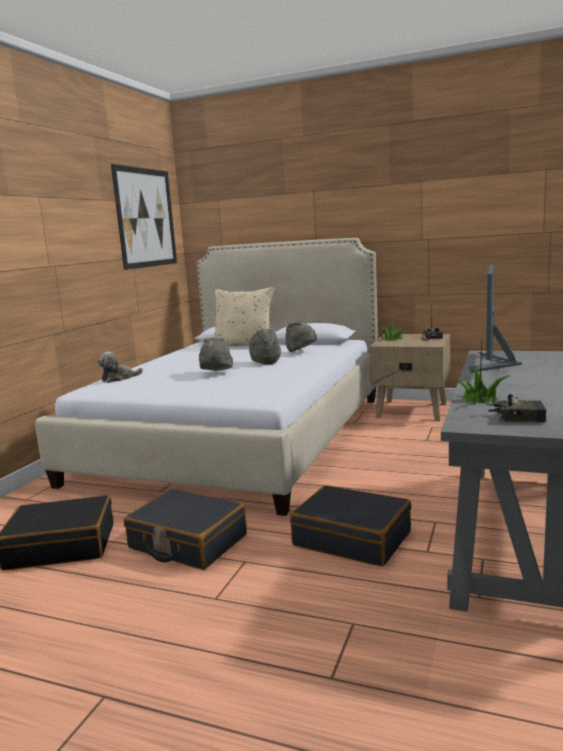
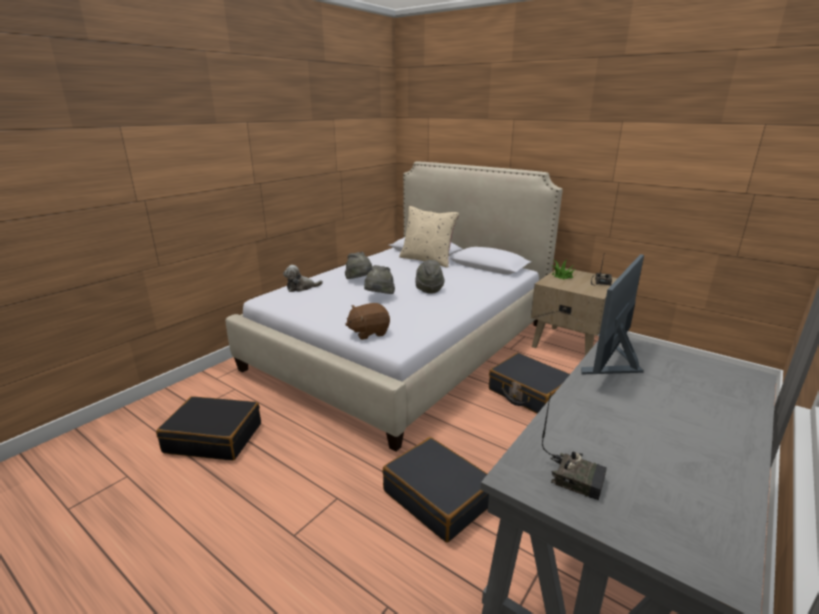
camera: 15 degrees right, 10 degrees up
picture [111,164,177,270] -> none
black suitcase [124,489,247,570] -> black suitcase moved to [489,353,570,414]
grey hat [285,321,317,352] -> grey hat moved to [345,252,372,279]
potted plant [456,366,511,404] -> none
none -> brown plush toy [345,303,390,340]

